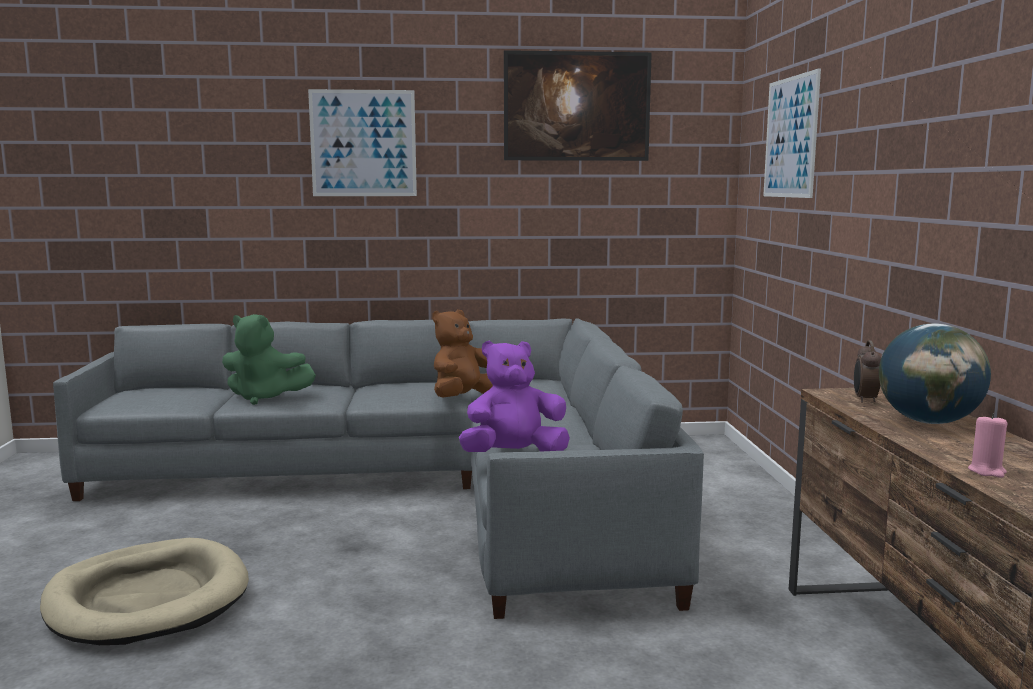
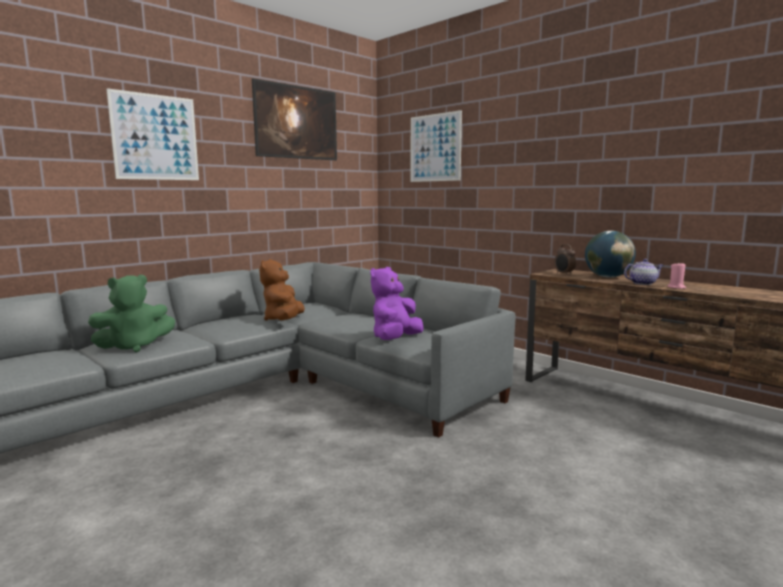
camera: 40 degrees left, 0 degrees up
beige dog bed [40,538,249,645] -> none
none -> teapot [624,259,664,285]

